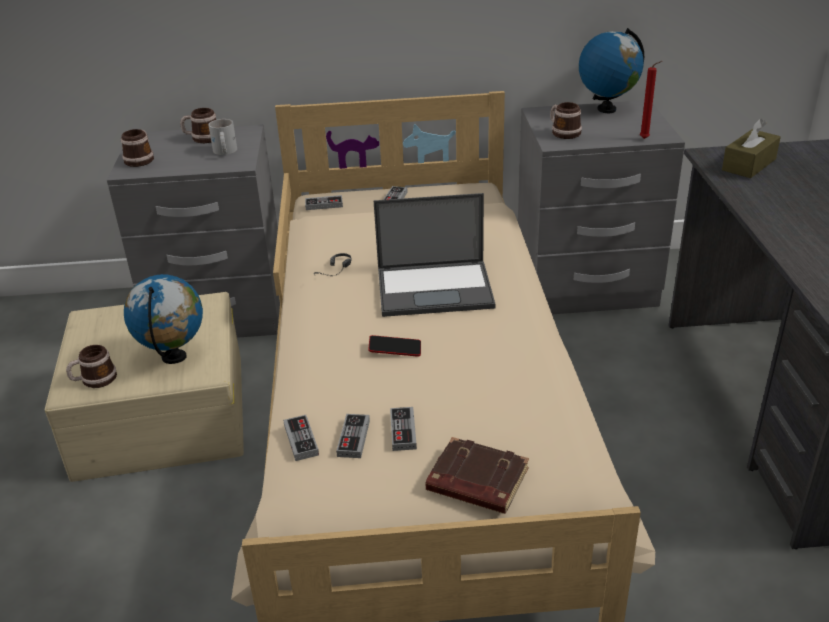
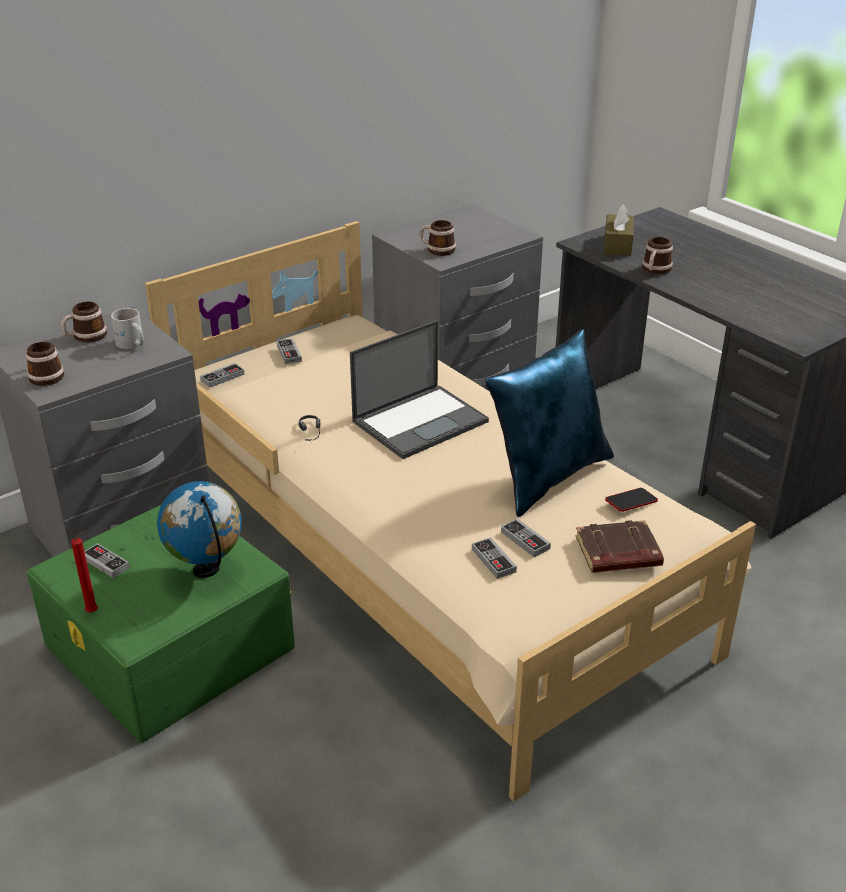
camera: 35 degrees left, 0 degrees up
beige storage box [45,292,244,482] -> green storage box [27,504,295,743]
mug [66,345,117,388] -> mug moved to [642,237,673,275]
game controller [283,415,319,461] -> game controller moved to [84,543,129,578]
phone [368,335,421,357] -> phone moved to [605,488,658,512]
globe [579,28,644,113] -> none
red candle [640,61,662,139] -> red candle moved to [71,531,98,613]
none -> blue pillow [485,329,614,517]

